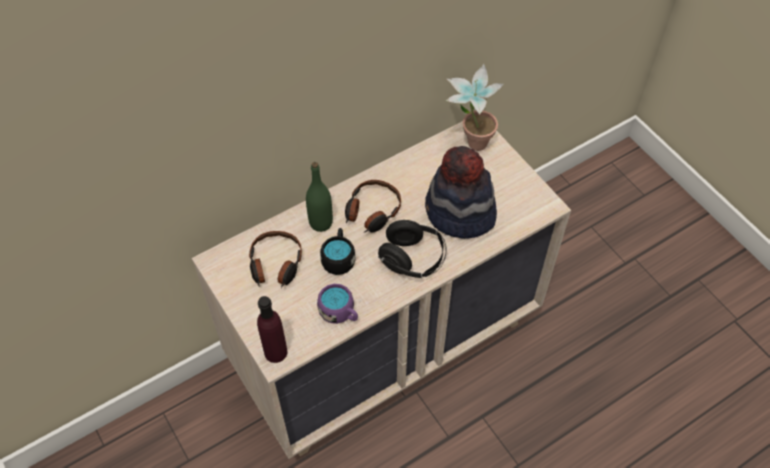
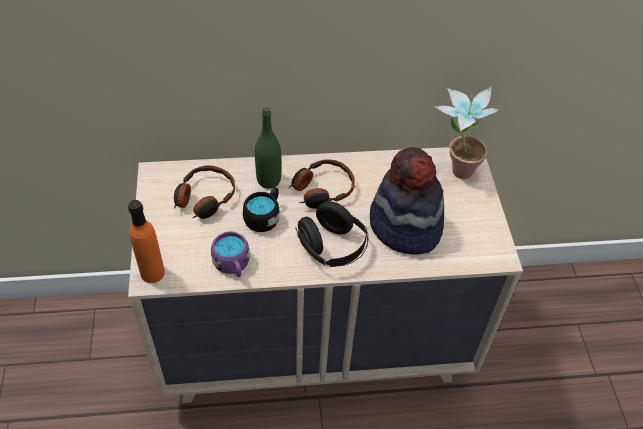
camera: 25 degrees right, 5 degrees down
purple bottle [257,296,288,363] -> orange bottle [128,200,165,283]

